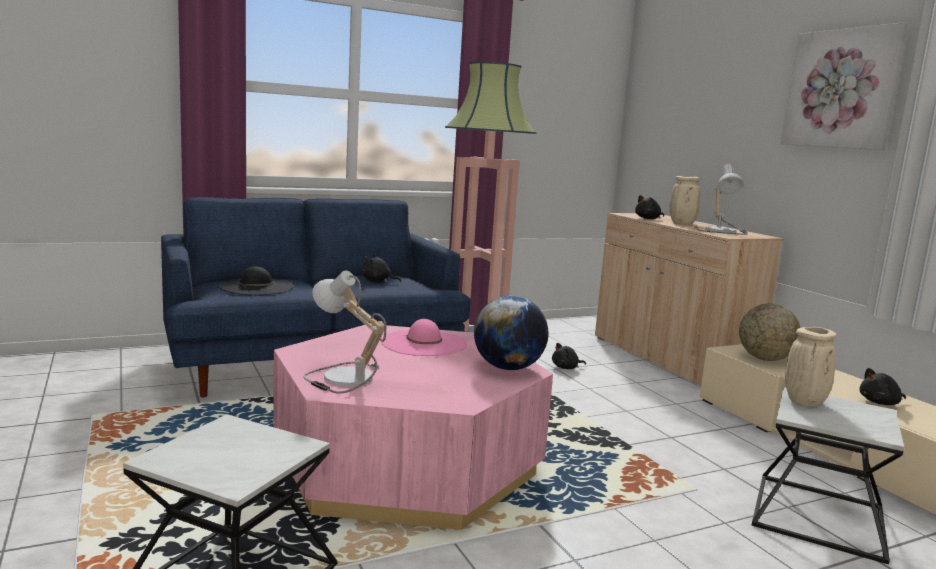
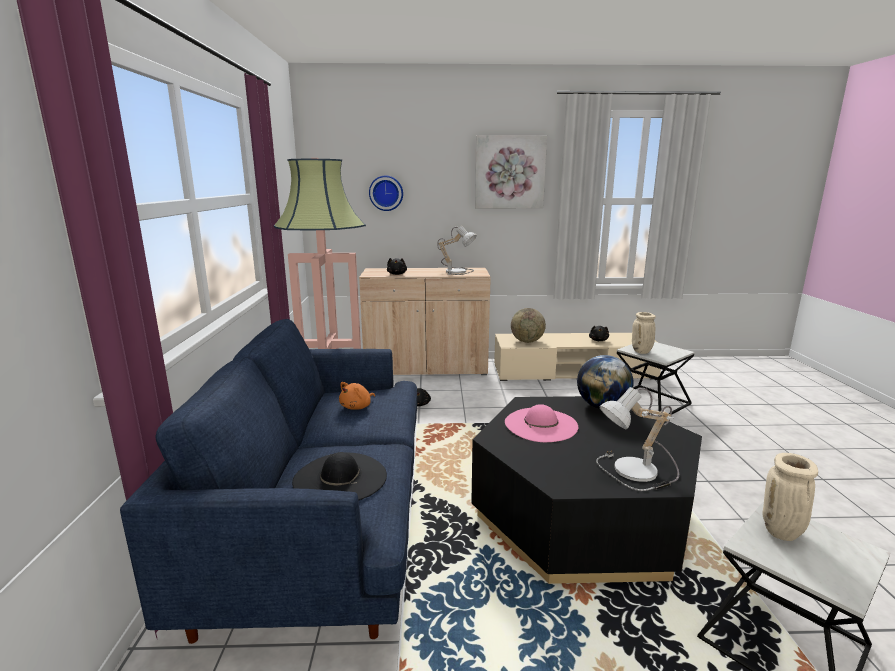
camera: 65 degrees left, 5 degrees up
pink coffee table [273,325,553,530] -> black coffee table [471,396,702,584]
black plush toy [362,254,401,283] -> orange plush toy [339,382,375,410]
beige vase [669,176,700,224] -> beige vase moved to [763,453,818,541]
none -> wall clock [369,176,403,211]

